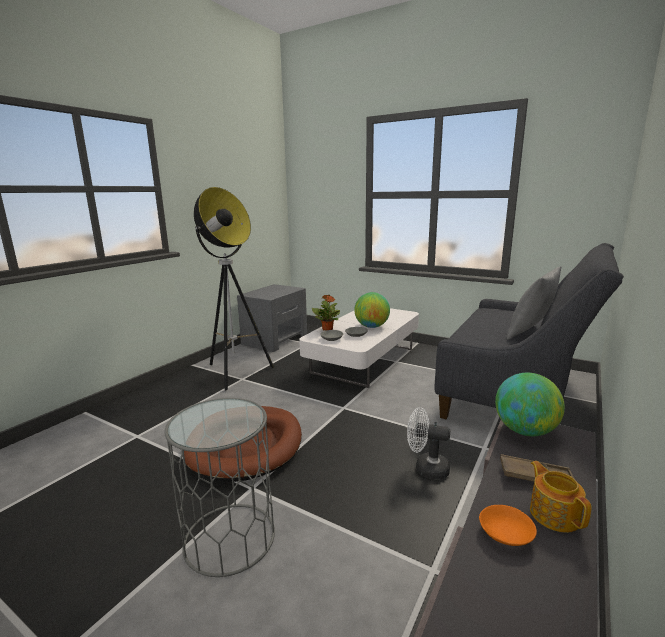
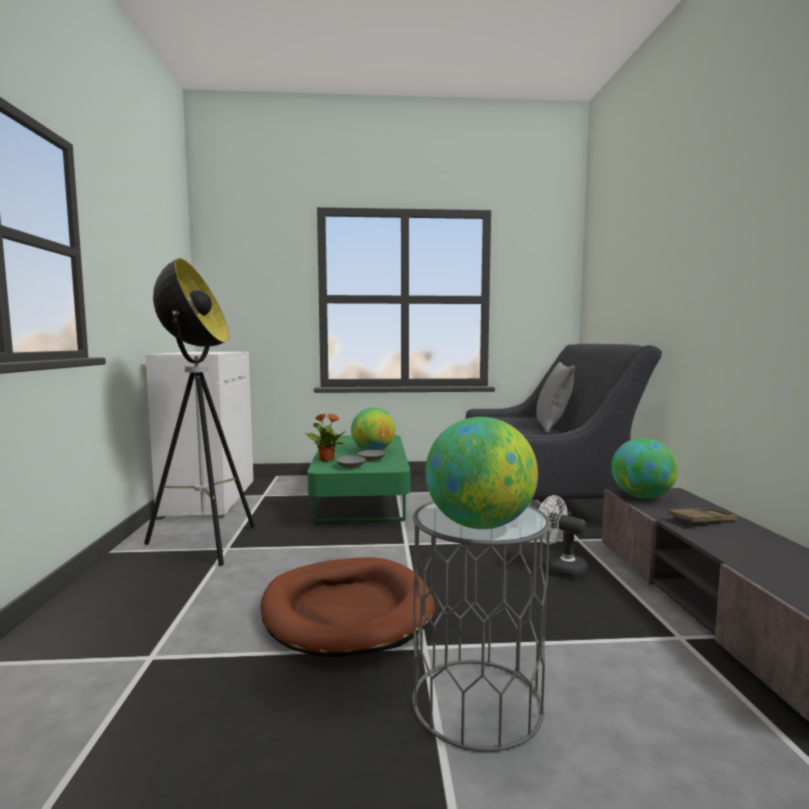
camera: 35 degrees left, 10 degrees down
grey nightstand [237,284,307,352] -> white cabinet [145,352,253,520]
white coffee table [299,308,419,388] -> green coffee table [307,435,410,523]
white fan [407,407,450,479] -> white fan turned 60 degrees clockwise [539,495,588,578]
orange bowl [479,505,537,546] -> none
teapot [530,461,592,533] -> none
none -> globe [425,417,538,529]

